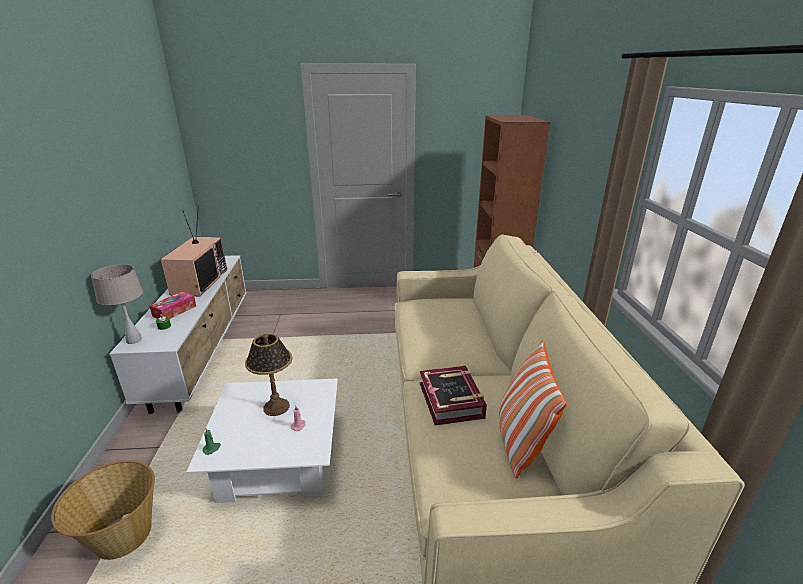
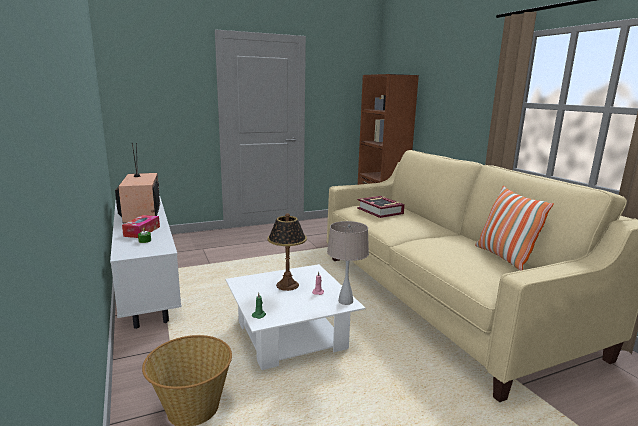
camera: 20 degrees left, 10 degrees down
beige table lamp [91,264,143,344] -> beige table lamp moved to [327,221,369,305]
book [420,366,487,426] -> book moved to [357,196,405,218]

